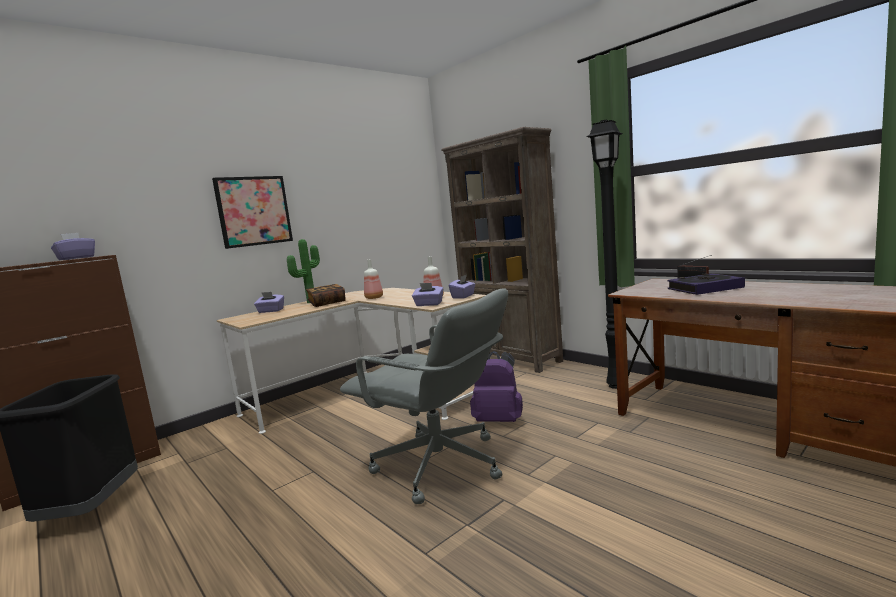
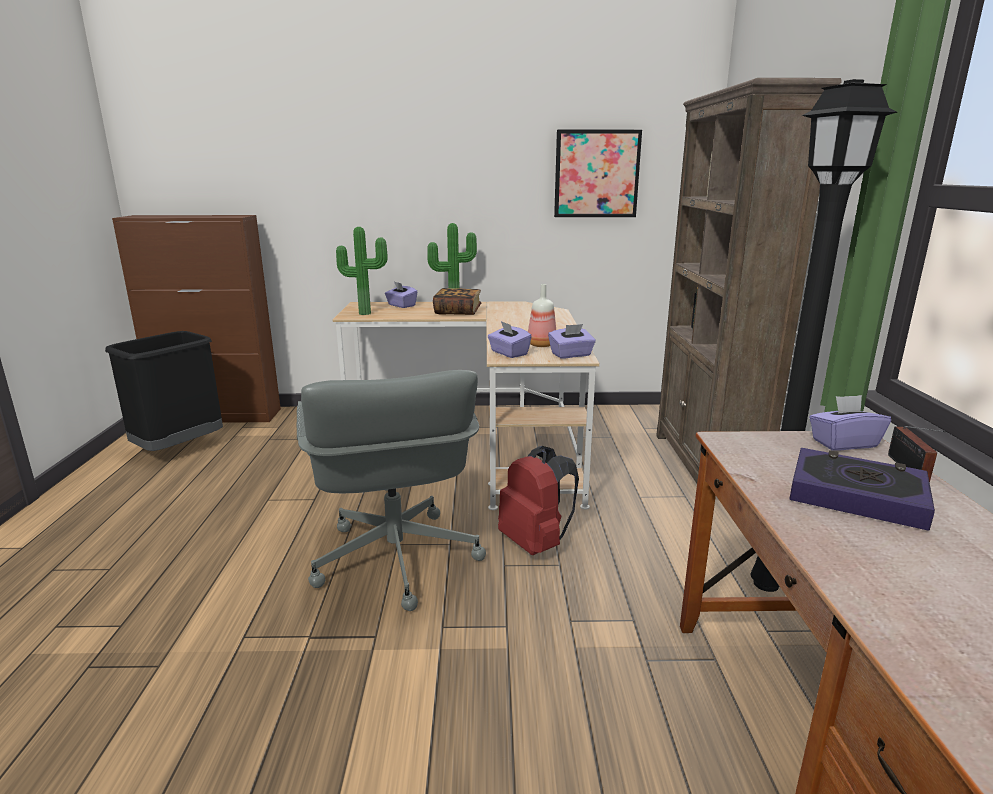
camera: 40 degrees right, 10 degrees up
purple tissue box [51,233,95,260] -> purple tissue box moved to [809,395,891,451]
picture [212,176,293,249] -> picture moved to [554,130,642,217]
bottle [364,260,383,299] -> none
purple backpack [470,351,523,422] -> red backpack [498,446,579,555]
none -> potted plant [336,227,388,315]

